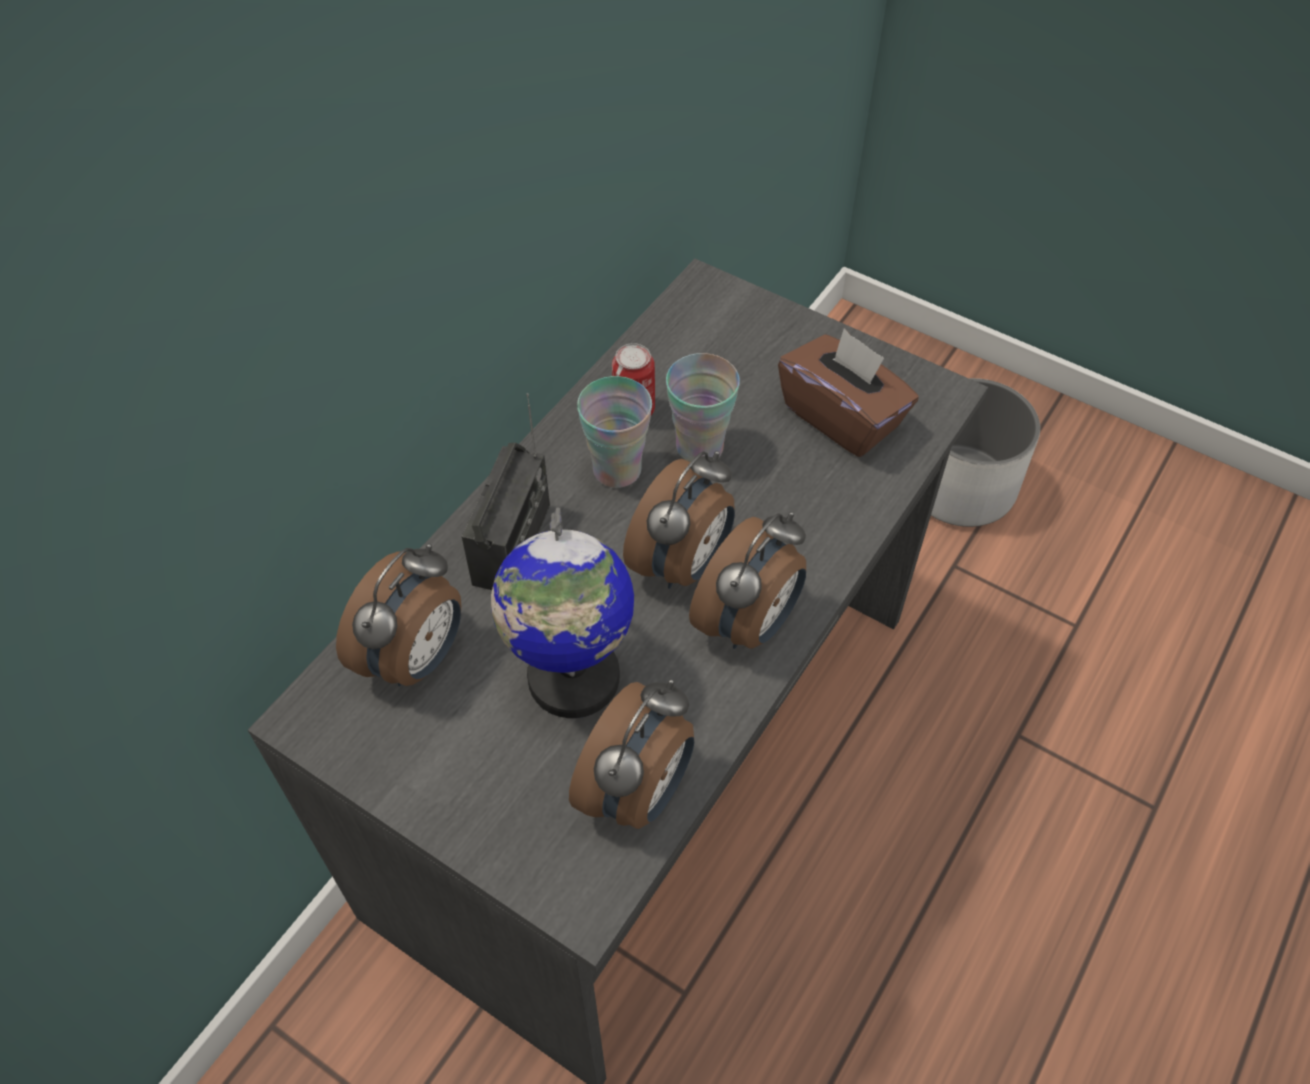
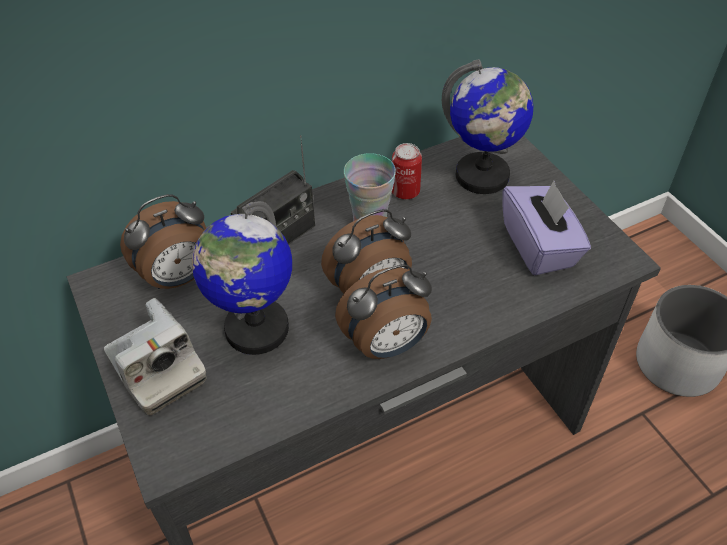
camera: 30 degrees right, 5 degrees down
alarm clock [569,679,694,829] -> none
cup [666,353,740,462] -> none
brown tissue box [778,328,919,457] -> purple tissue box [502,181,591,276]
none -> camera [104,298,207,416]
none -> globe [442,59,533,194]

